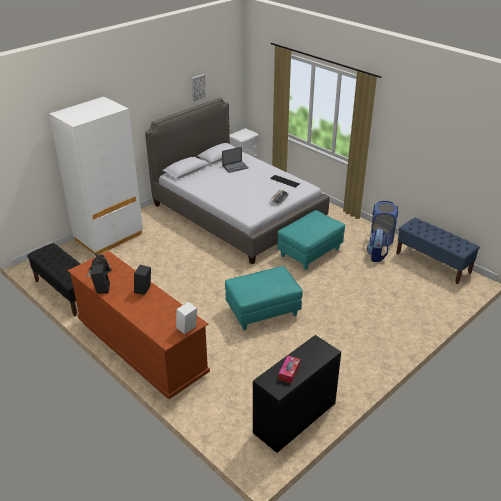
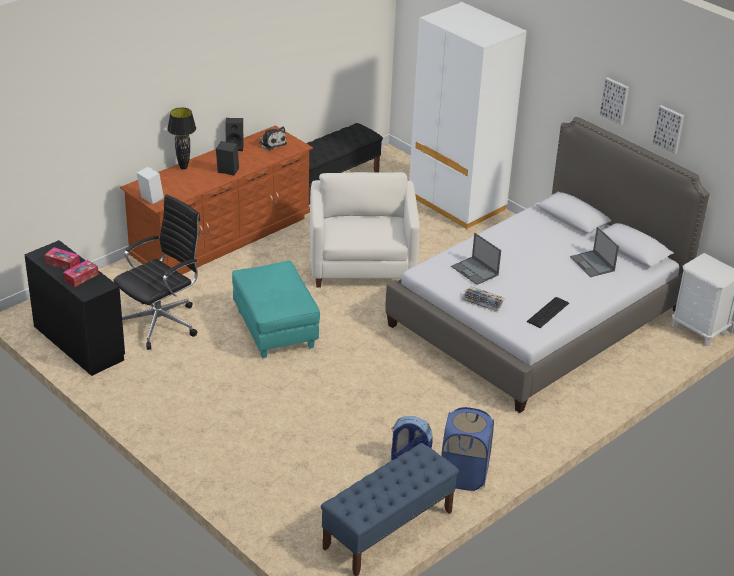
camera: 90 degrees right, 0 degrees up
turquoise ottoman [277,210,345,270] -> none
none -> tissue box [63,260,99,287]
none -> black office chair [113,194,200,350]
none -> black table lamp [167,108,196,170]
none -> white armchair [310,172,420,288]
none -> laptop [451,233,501,285]
none -> picture [599,77,629,125]

